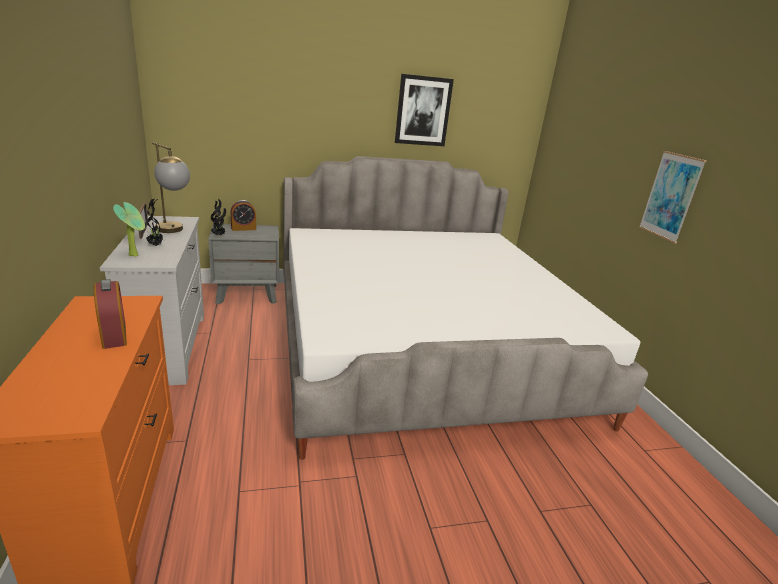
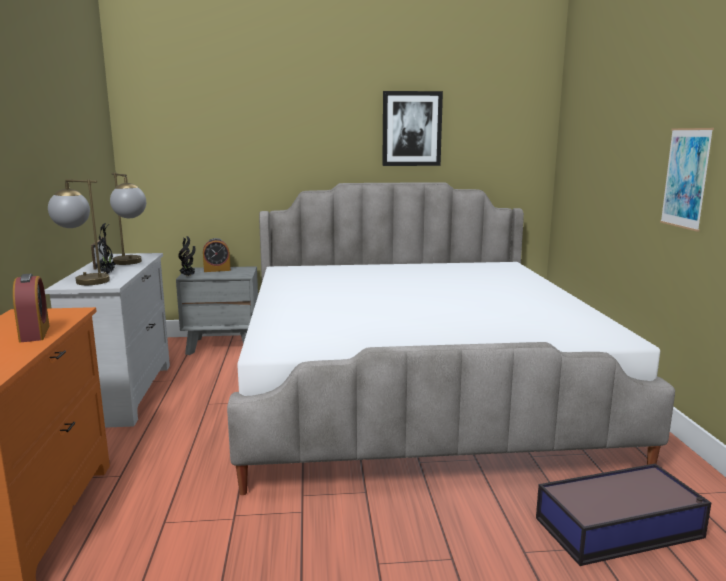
camera: 10 degrees right, 10 degrees down
potted plant [113,202,145,257] -> table lamp [48,179,110,285]
none -> storage box [536,464,711,566]

